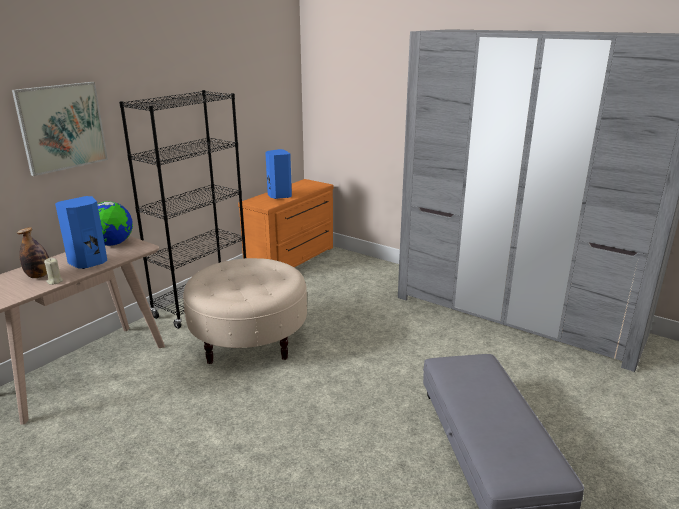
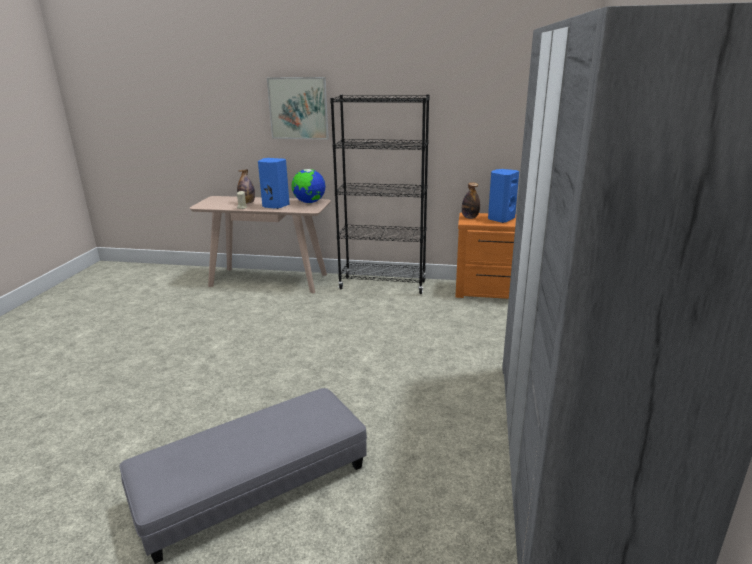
camera: 65 degrees right, 0 degrees up
beige ottoman [183,258,307,364] -> none
none -> bottle [462,182,480,219]

